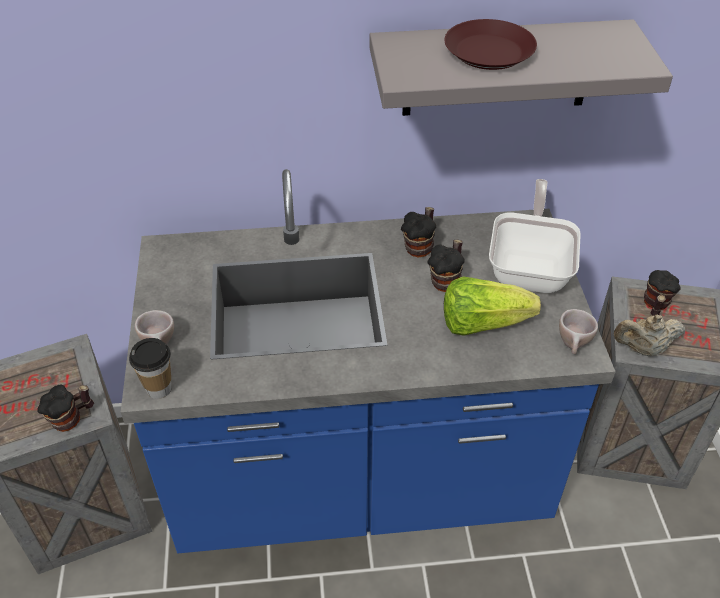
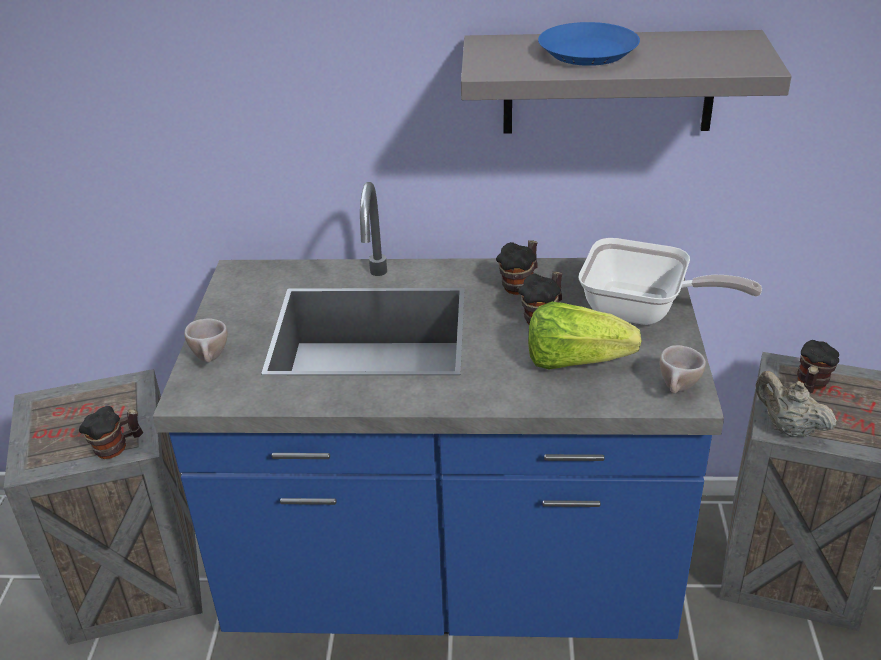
camera: 10 degrees right, 10 degrees down
cup [129,338,172,399] -> none
brown plate [444,19,537,70] -> blue plate [538,22,640,66]
frying pan [489,179,581,293] -> frying pan turned 90 degrees clockwise [578,238,762,325]
beige teapot [614,314,685,356] -> beige teapot turned 45 degrees clockwise [755,371,837,438]

